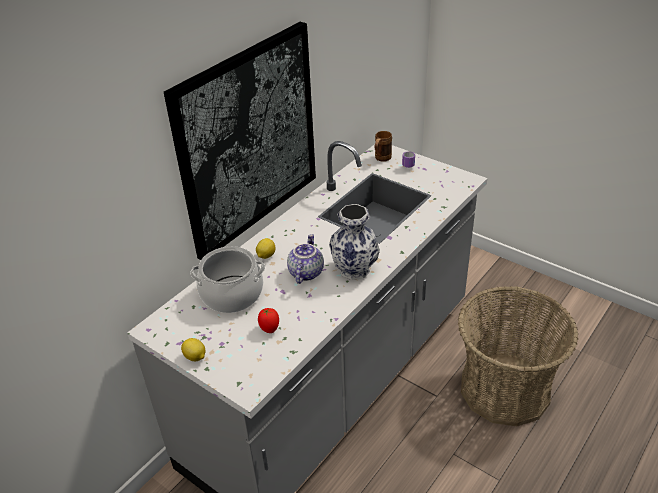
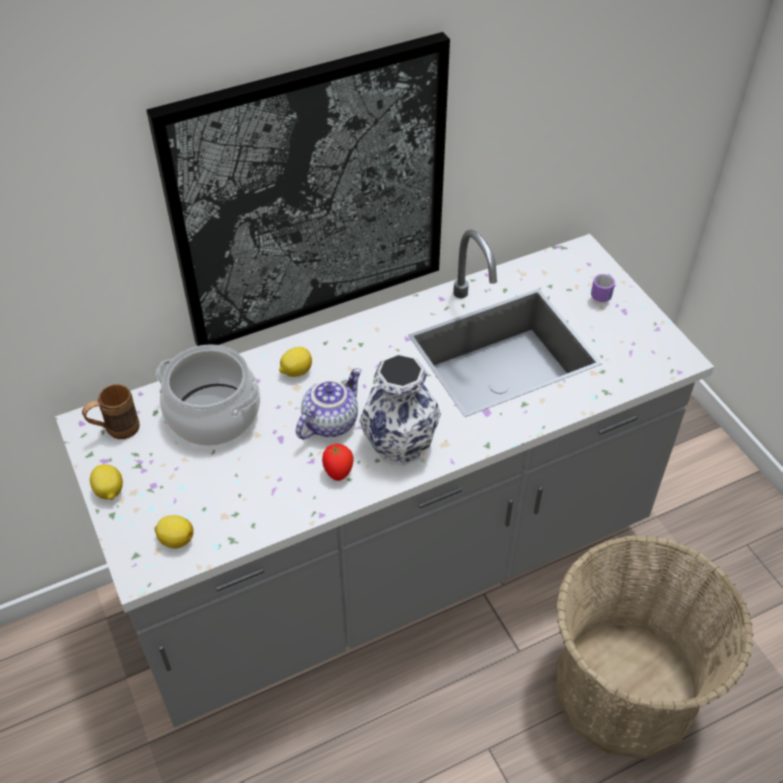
camera: 25 degrees right, 10 degrees up
tomato [258,308,279,333] -> tomato moved to [322,443,354,481]
brown mug [375,131,392,162] -> brown mug moved to [82,384,140,439]
none -> lemon [154,515,194,549]

